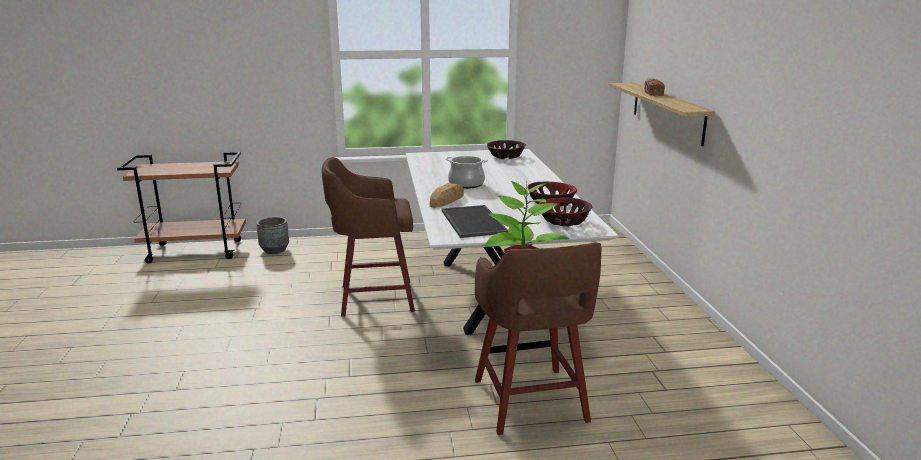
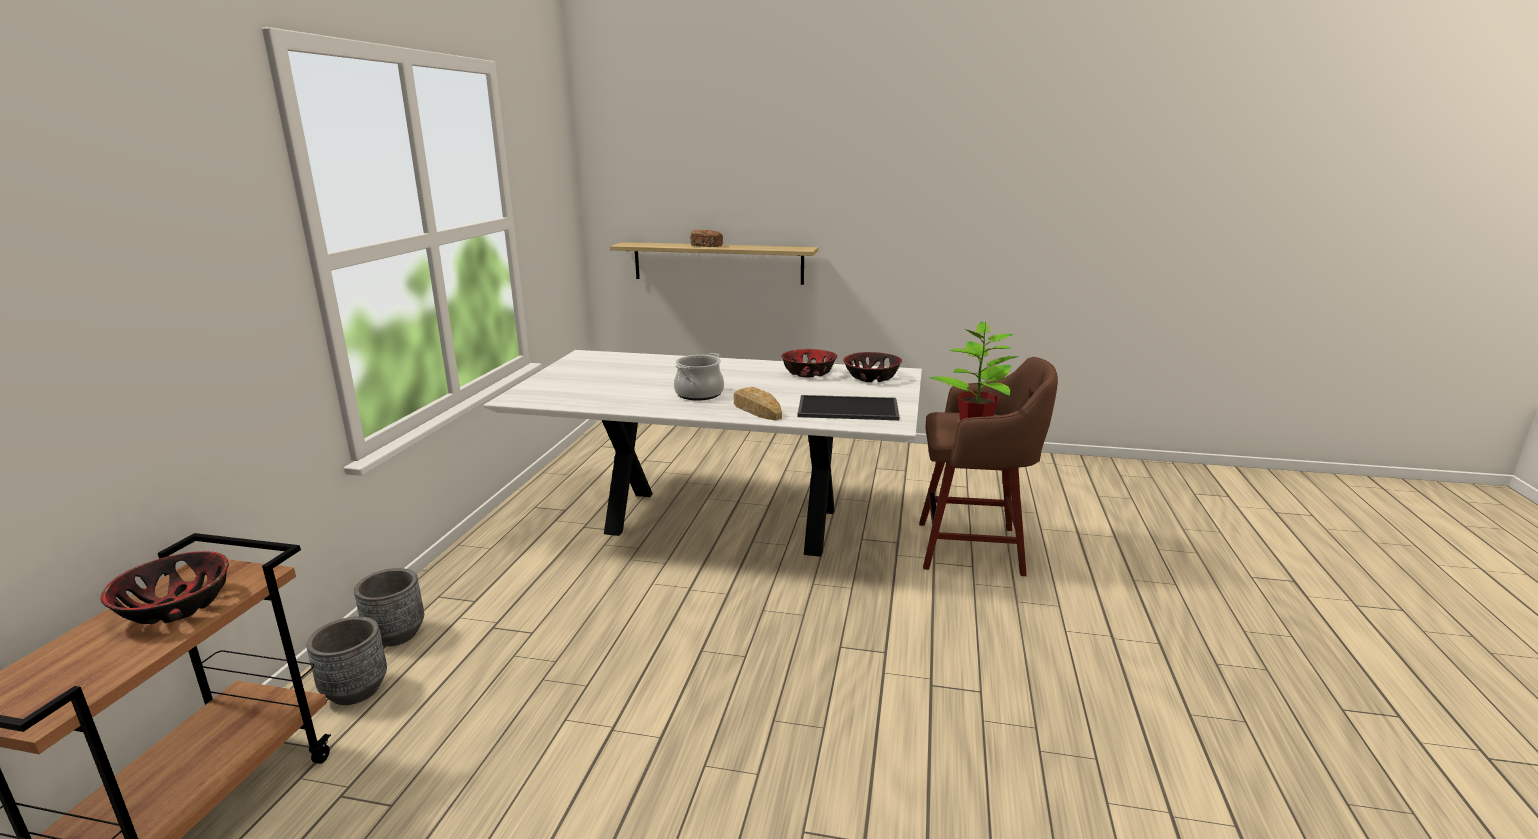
camera: 70 degrees left, 0 degrees up
brown stool [322,157,415,317] -> none
bowl [487,140,526,159] -> bowl moved to [101,551,229,624]
none -> grey planter [354,568,424,647]

